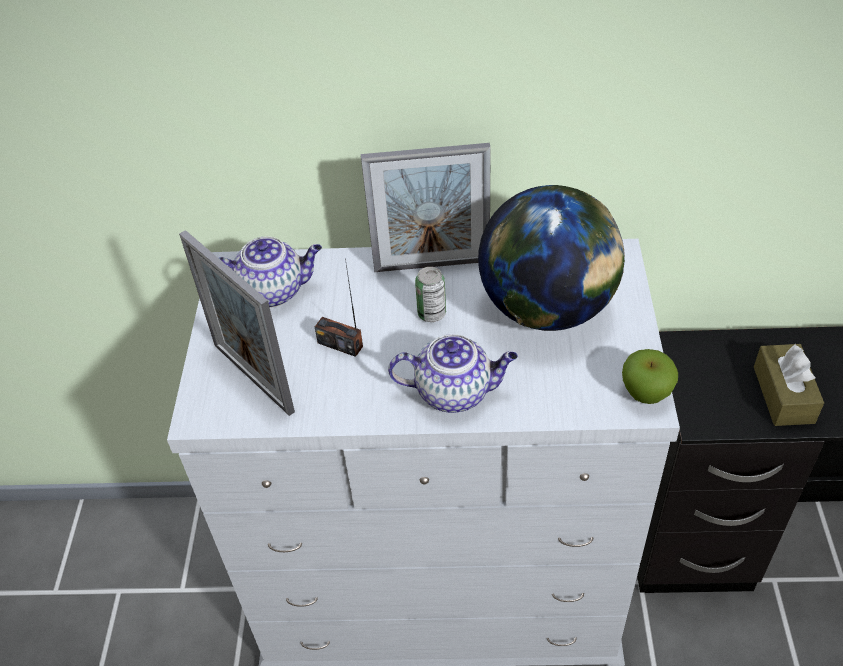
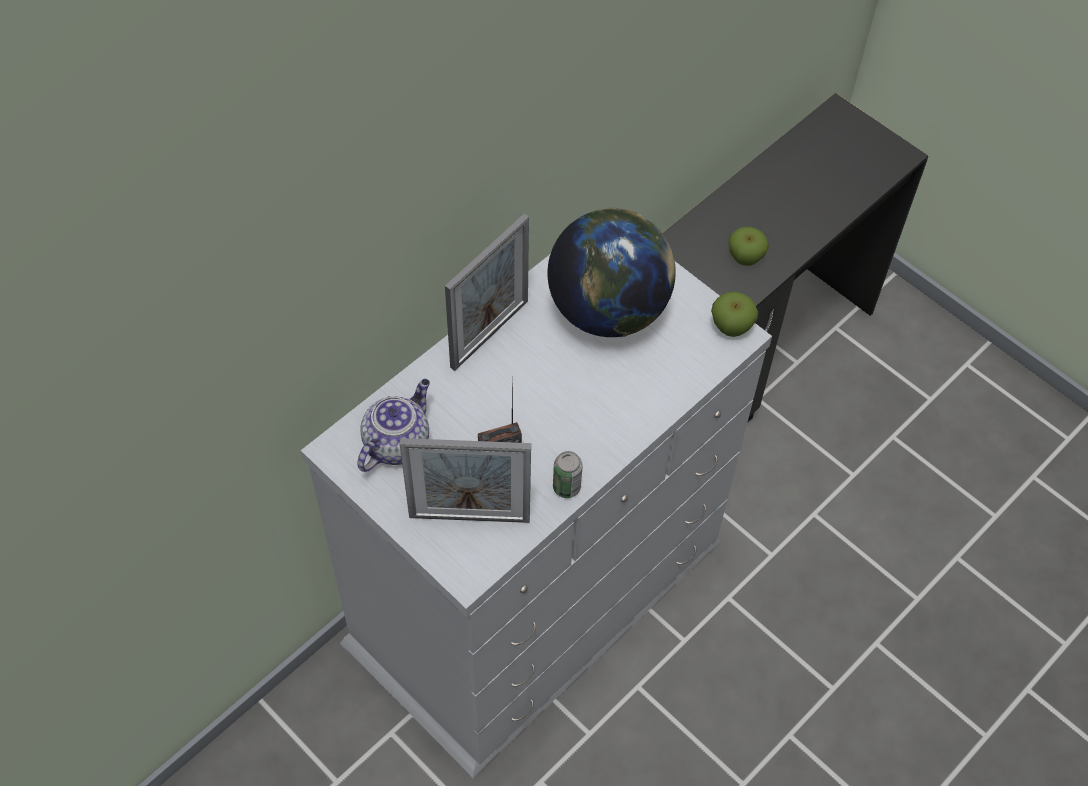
camera: 50 degrees left, 10 degrees up
teapot [388,334,518,413] -> none
can [415,267,446,322] -> can moved to [553,451,583,498]
brown tissue box [754,344,824,426] -> apple [728,227,769,266]

